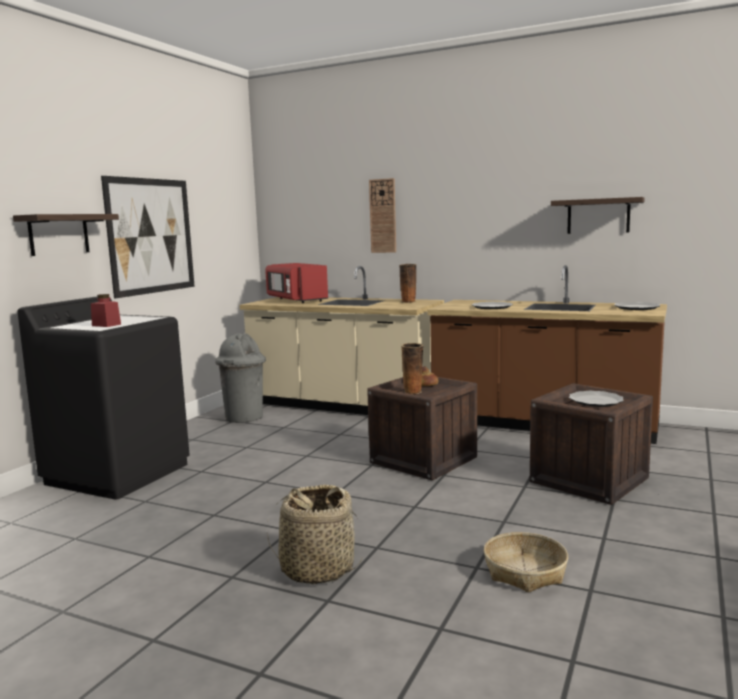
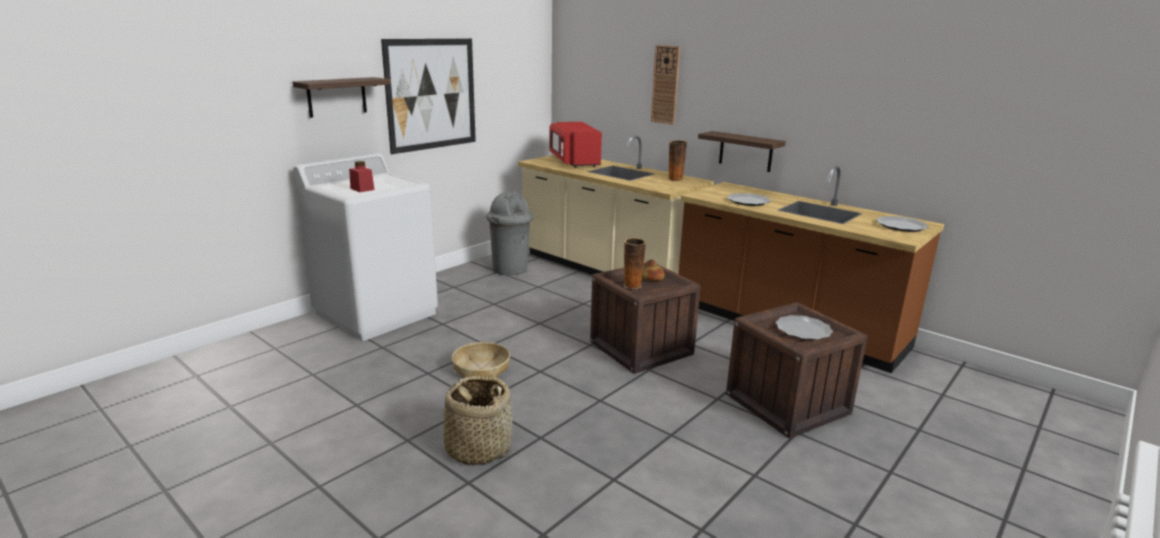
camera: 15 degrees right, 10 degrees up
black washing machine [18,296,190,500] -> white washing machine [294,153,438,341]
basket [484,532,568,593] -> basket moved to [452,342,510,378]
shelf [551,197,645,234] -> shelf moved to [698,131,786,172]

